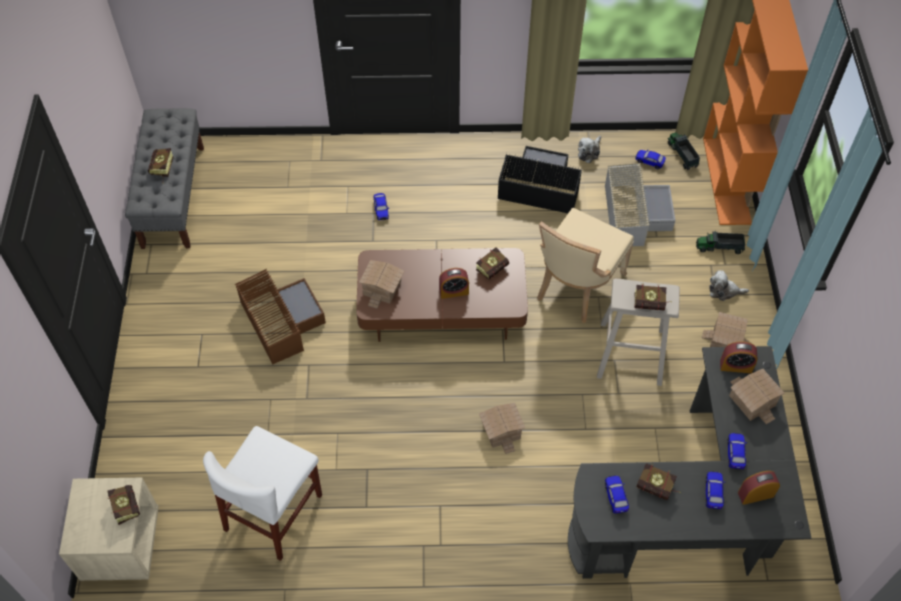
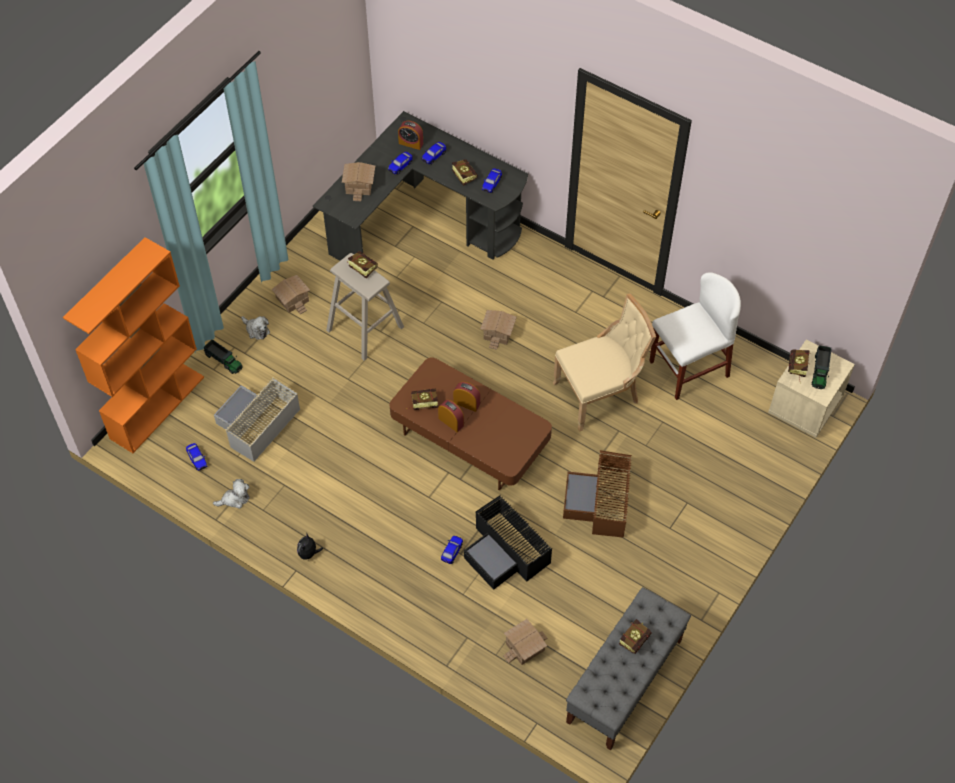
camera: 145 degrees left, 0 degrees up
toy house [359,260,404,309] -> toy house moved to [503,619,547,665]
black storage box [498,146,582,213] -> black storage box moved to [464,495,552,590]
beige chair [537,208,634,323] -> beige chair moved to [552,293,656,432]
toy truck [668,133,700,170] -> toy truck moved to [812,345,832,389]
alarm clock [720,341,757,373] -> alarm clock moved to [438,400,464,432]
none -> plush toy [297,534,323,561]

